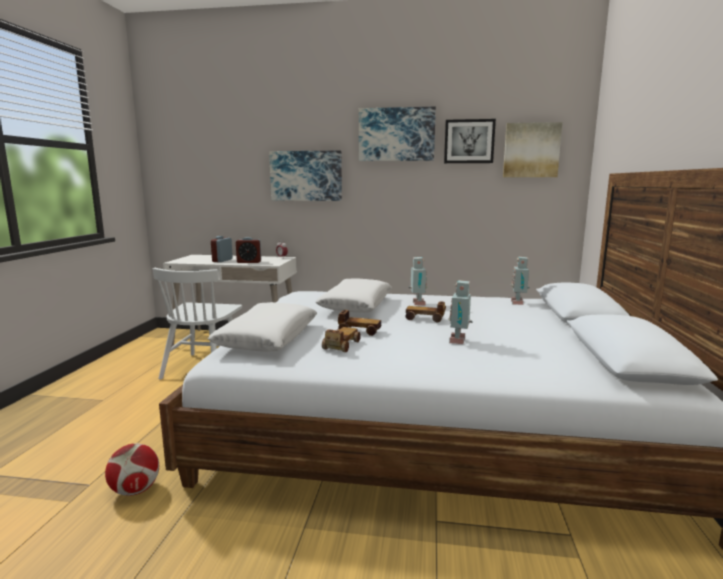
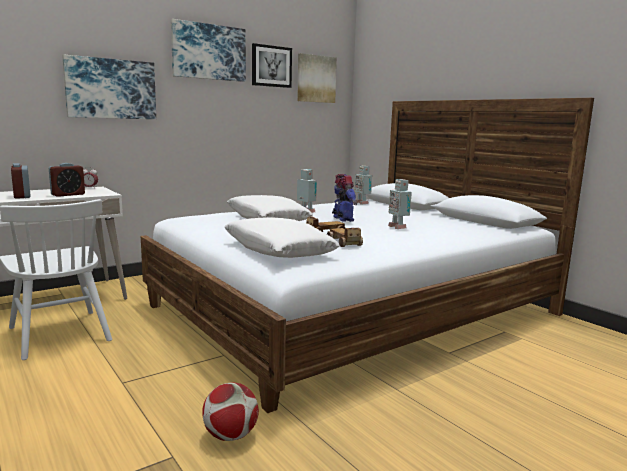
camera: 45 degrees left, 0 degrees up
toy car [406,302,446,323] -> toy robot [332,174,357,222]

